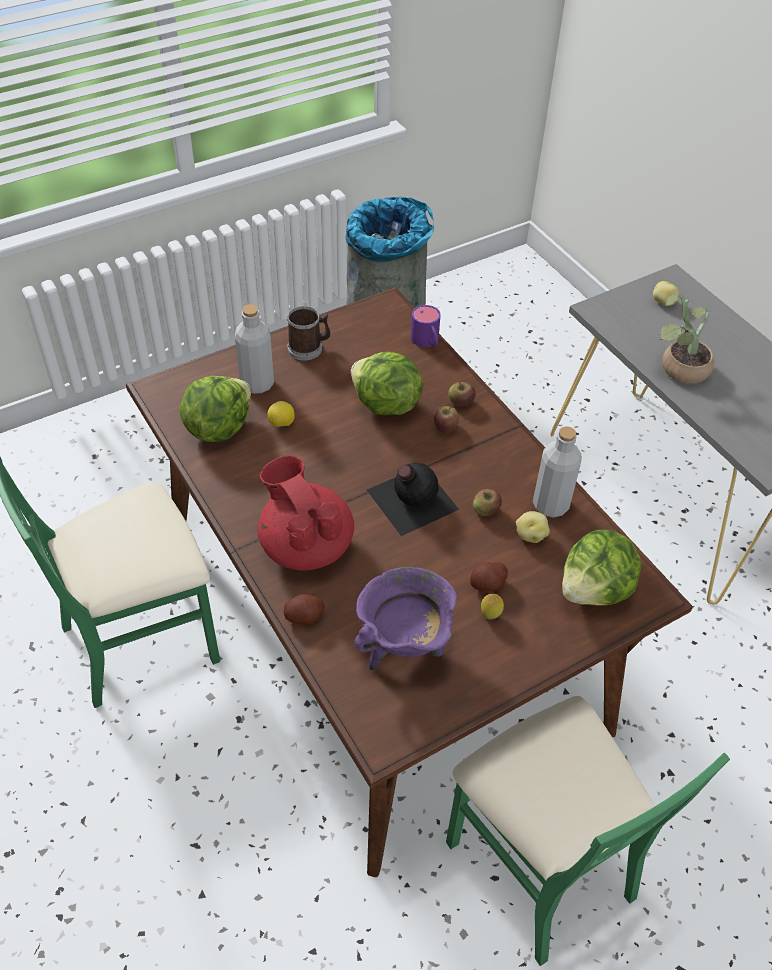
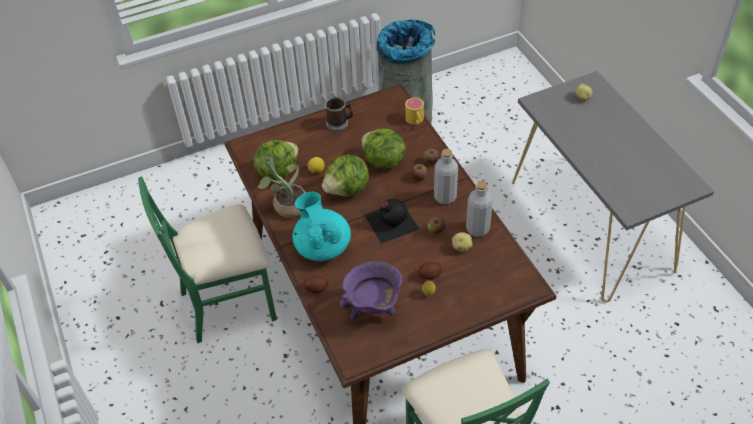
camera: 10 degrees right, 0 degrees up
grey bottle [235,304,274,394] -> grey bottle moved to [434,149,458,204]
red teapot [257,456,354,571] -> turquoise teapot [292,192,351,261]
purple mug [410,305,441,347] -> yellow mug [405,98,424,125]
lettuce [562,530,641,606] -> lettuce moved to [322,154,369,196]
potted plant [659,294,714,384] -> potted plant moved to [257,156,306,218]

